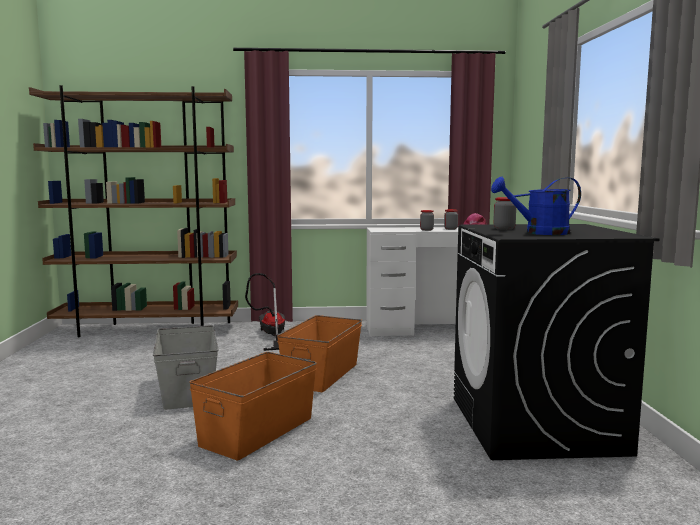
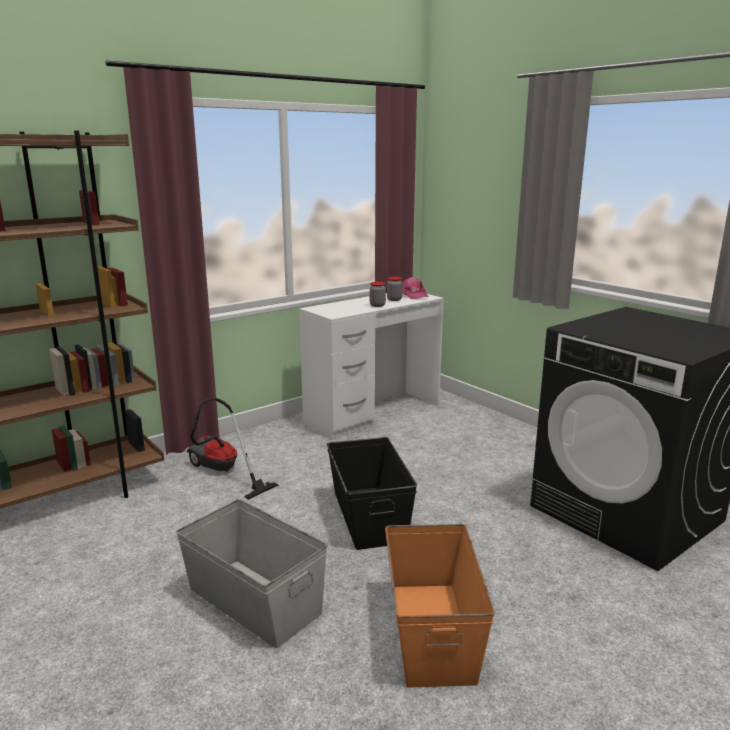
camera: 35 degrees left, 10 degrees up
orange storage box [277,315,362,392] -> black storage box [327,437,417,550]
blue watering can [491,177,581,235] -> none
jar [493,197,516,230] -> none

